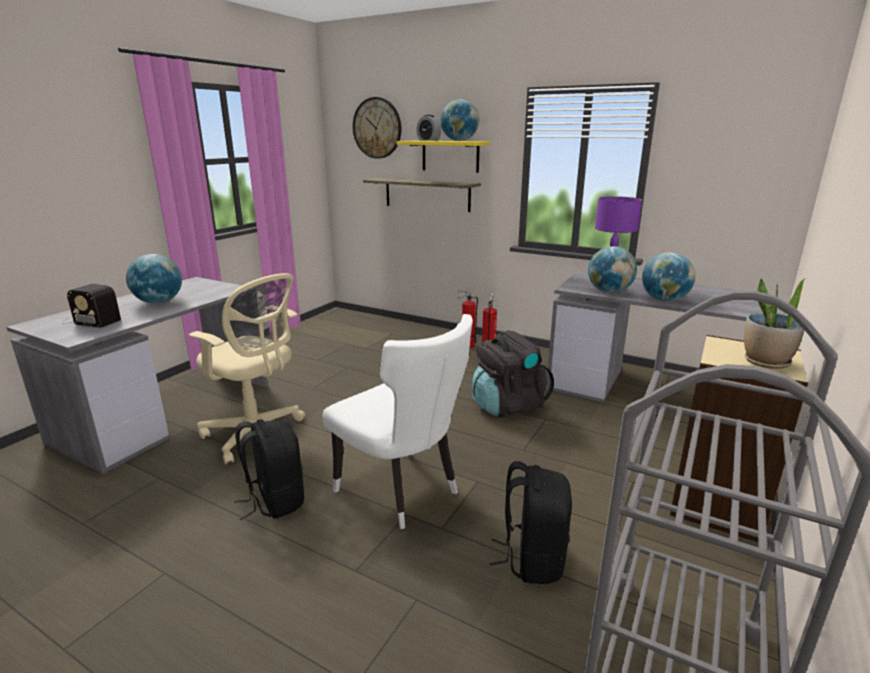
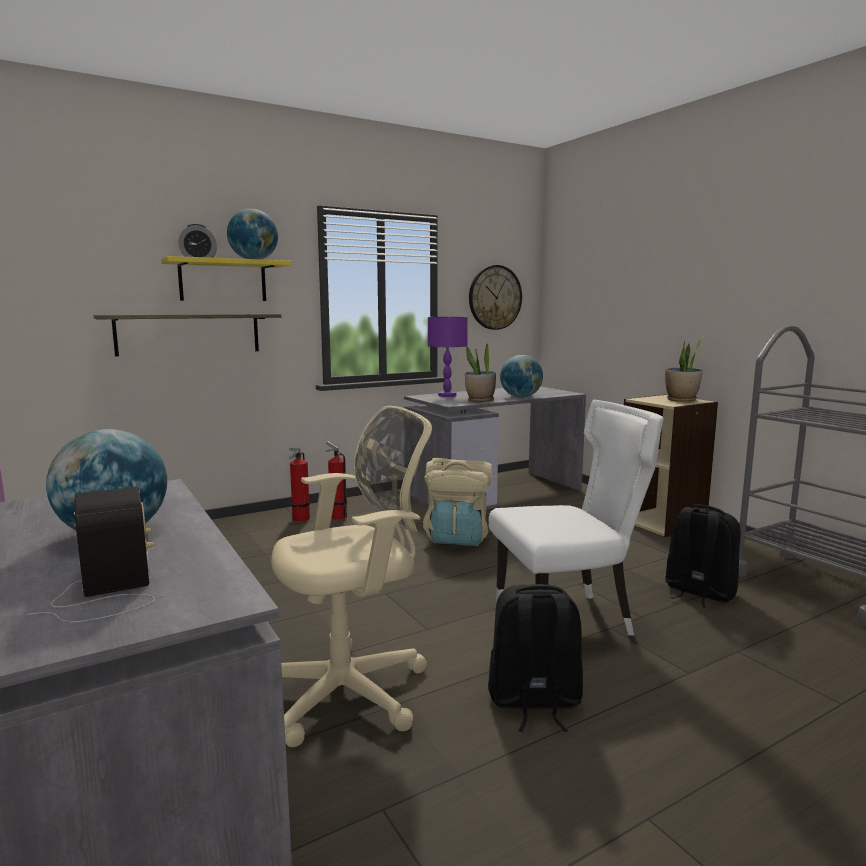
camera: 60 degrees left, 10 degrees down
radio [61,284,121,328] -> radio turned 75 degrees counterclockwise [27,487,155,623]
wall clock [353,97,401,159] -> wall clock moved to [469,265,522,330]
black backpack [472,330,554,417] -> beige backpack [423,458,492,546]
globe [588,246,637,293] -> potted plant [465,343,496,402]

